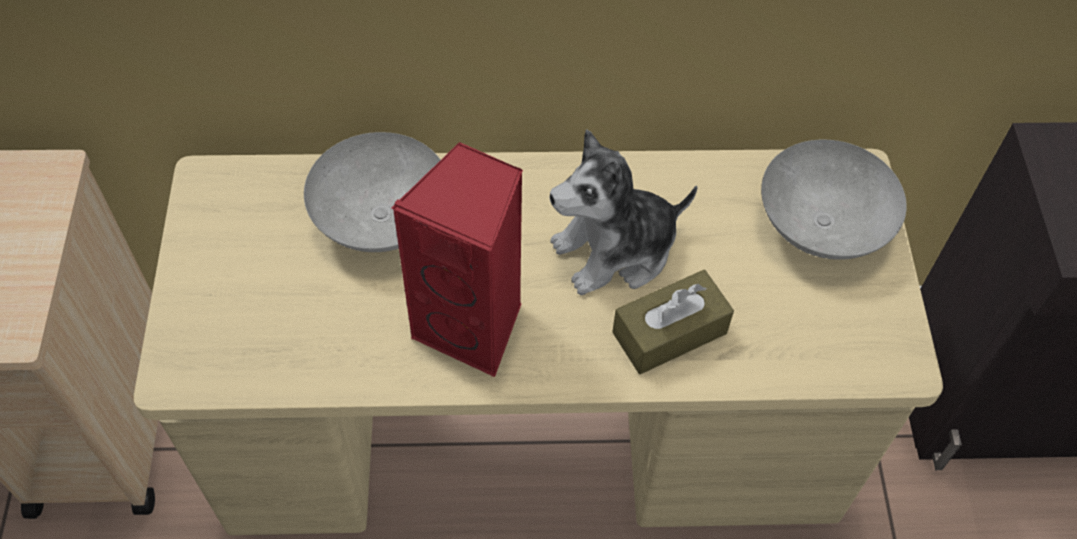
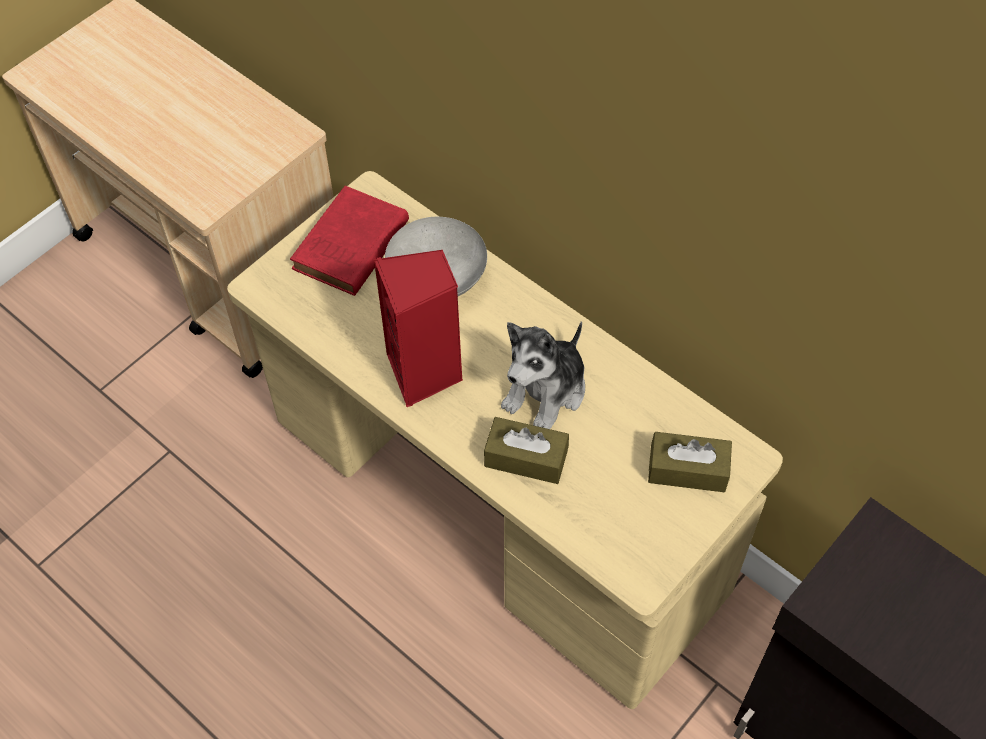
camera: 45 degrees right, 0 degrees up
plush toy [550,129,698,295] -> plush toy turned 75 degrees counterclockwise [501,321,585,429]
grey bowl [761,140,907,260] -> brown tissue box [648,432,732,492]
none -> red book [290,186,409,296]

